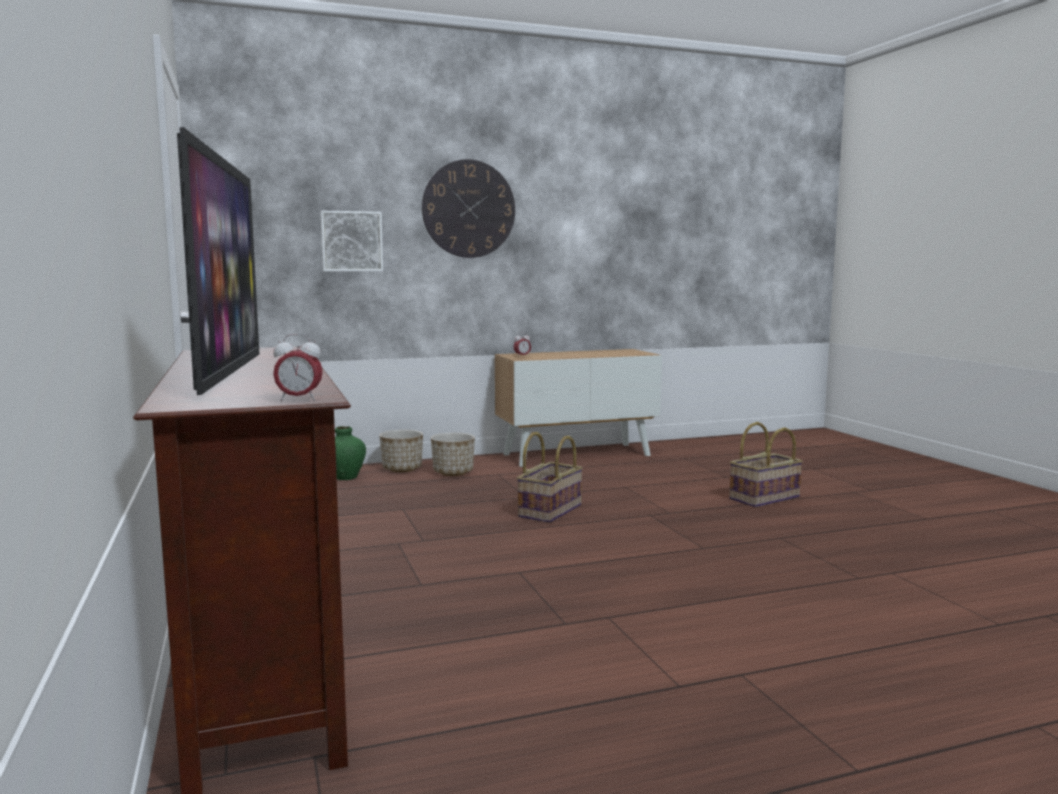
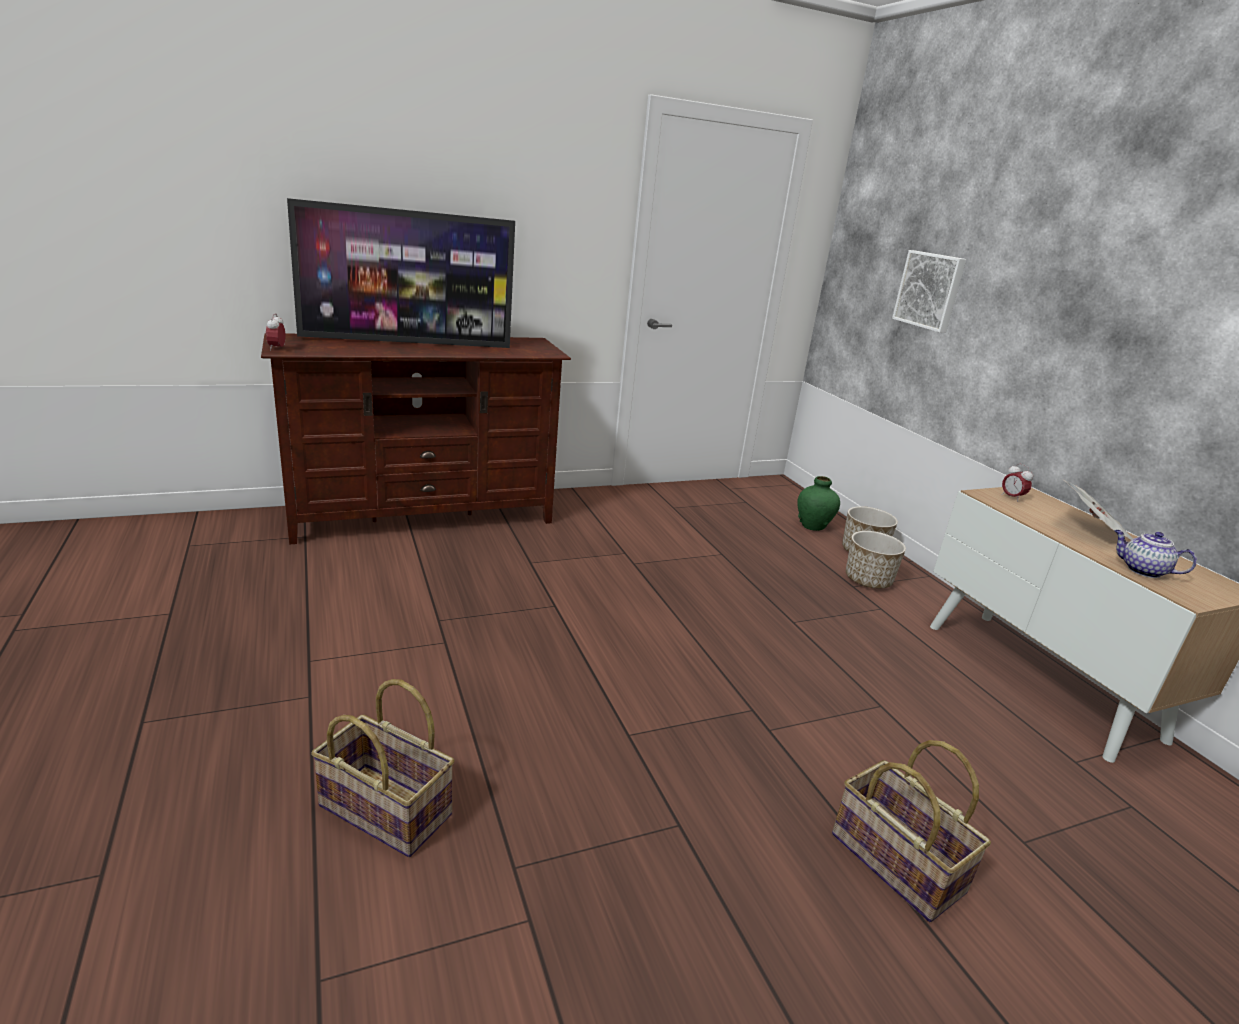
camera: 85 degrees right, 15 degrees up
wall clock [422,159,515,258] -> none
basket [517,432,583,523] -> basket moved to [311,679,455,857]
none -> newspaper [1062,479,1133,540]
none -> teapot [1114,530,1197,578]

